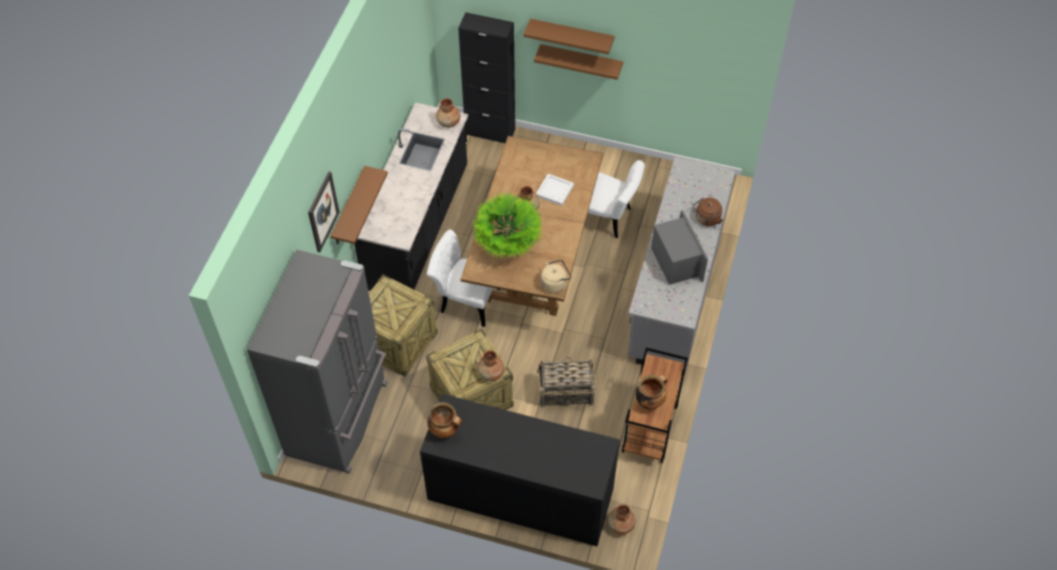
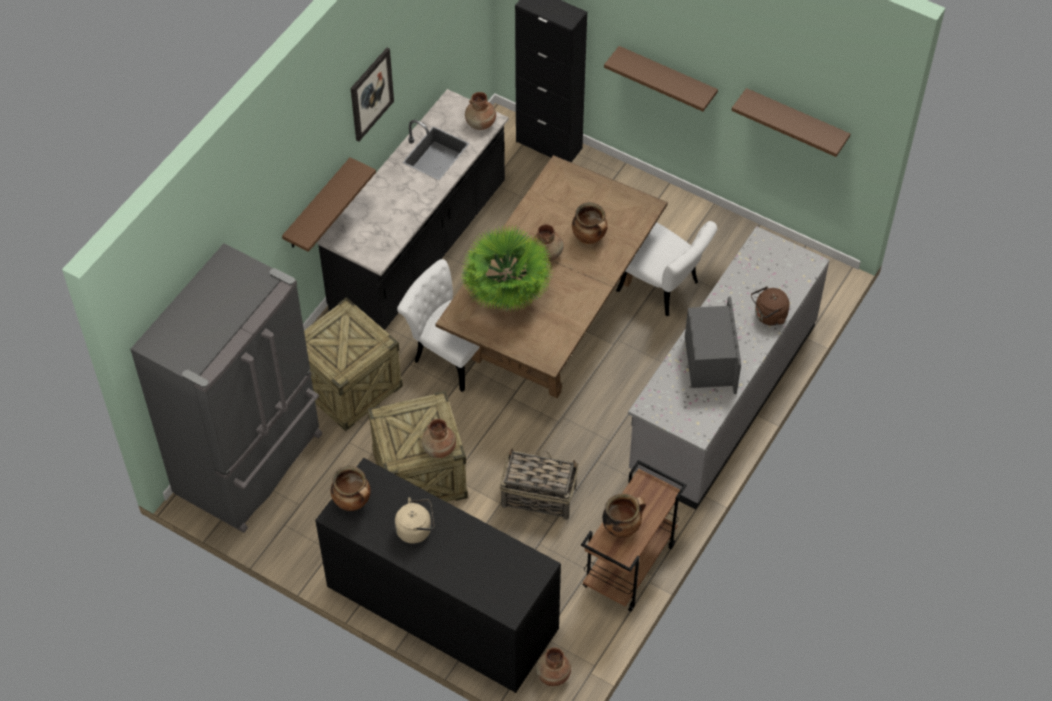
camera: 15 degrees right, 0 degrees up
picture [308,171,340,252] -> picture moved to [350,48,394,142]
brown shelf [524,19,615,54] -> brown shelf moved to [732,88,850,157]
white tray [536,174,574,206] -> cooking pot [572,202,607,244]
beige kettle [541,260,572,293] -> beige kettle moved to [395,497,434,544]

